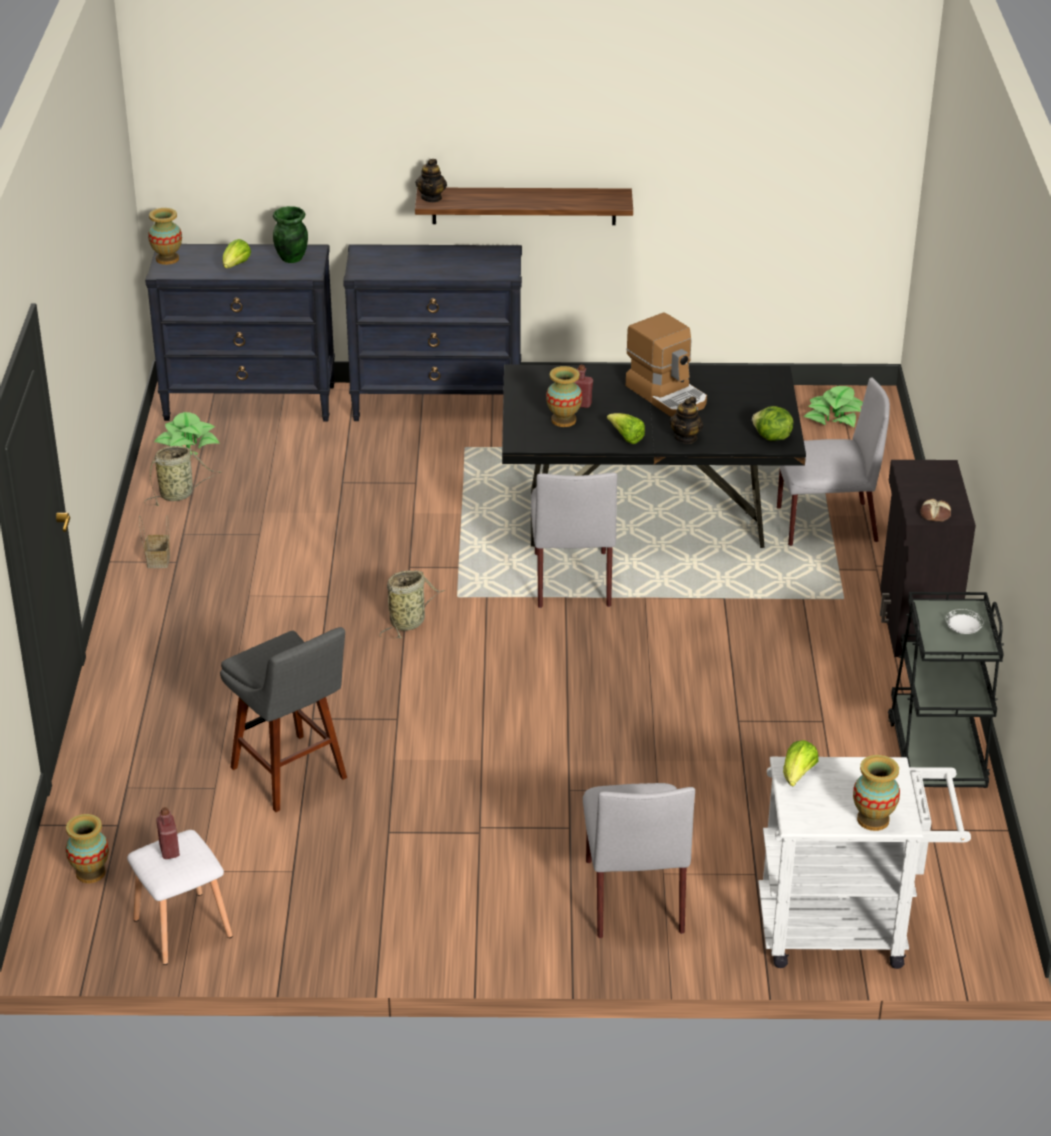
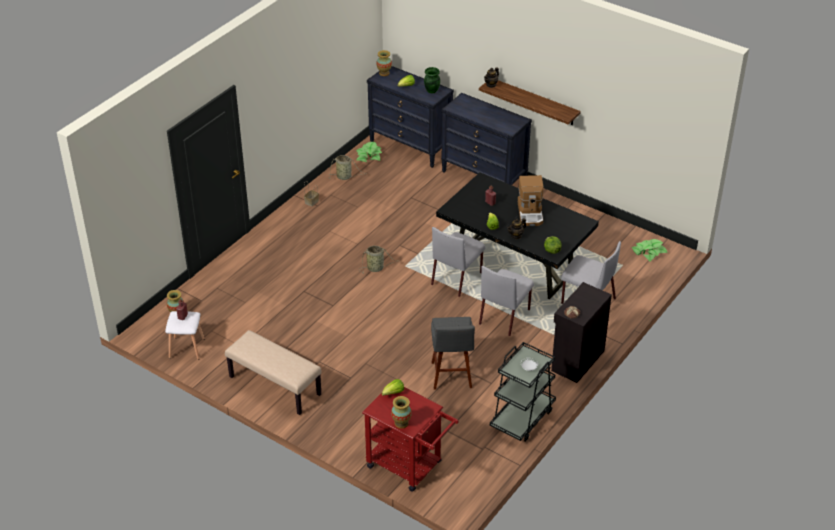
camera: 35 degrees right, 5 degrees up
grey stool [220,627,347,812] -> grey stool moved to [431,317,475,390]
vase [546,366,582,427] -> none
grey chair [583,783,695,938] -> grey chair moved to [479,266,534,336]
white cart [758,757,971,969] -> red cart [362,387,459,492]
none -> beige bench [225,330,322,415]

